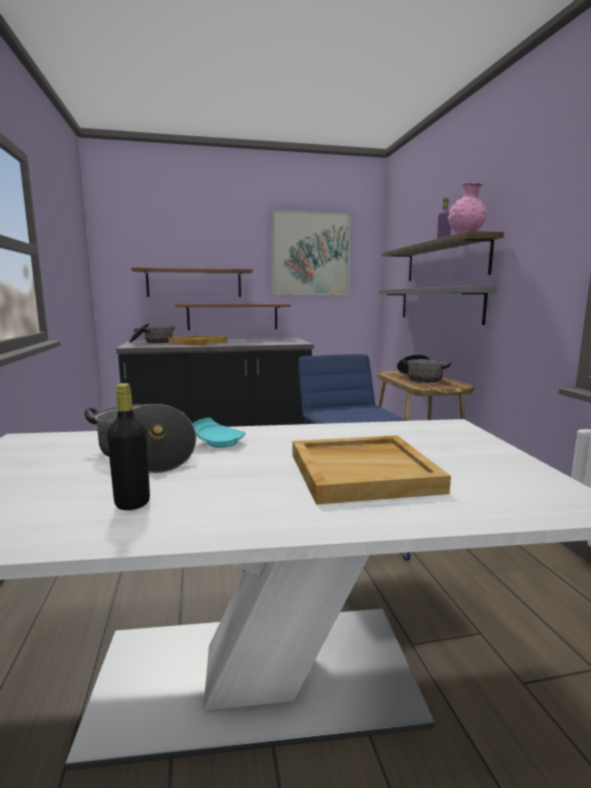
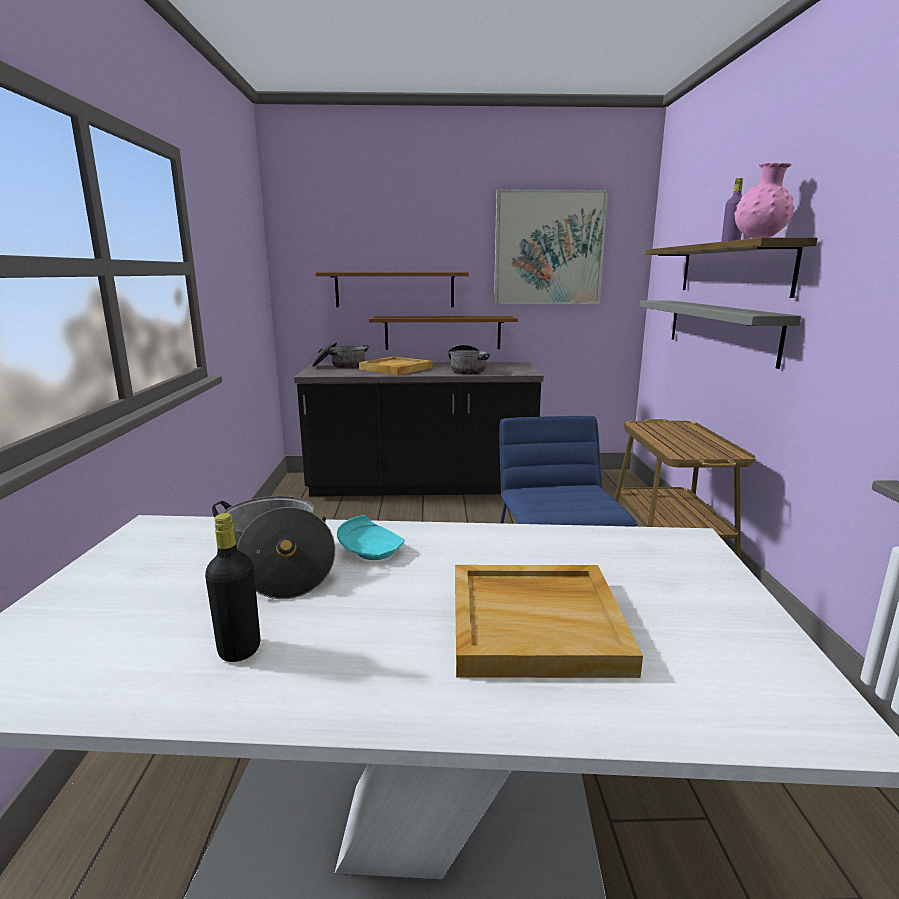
camera: 10 degrees right, 5 degrees up
cooking pot [397,354,452,383] -> cooking pot moved to [448,345,490,374]

